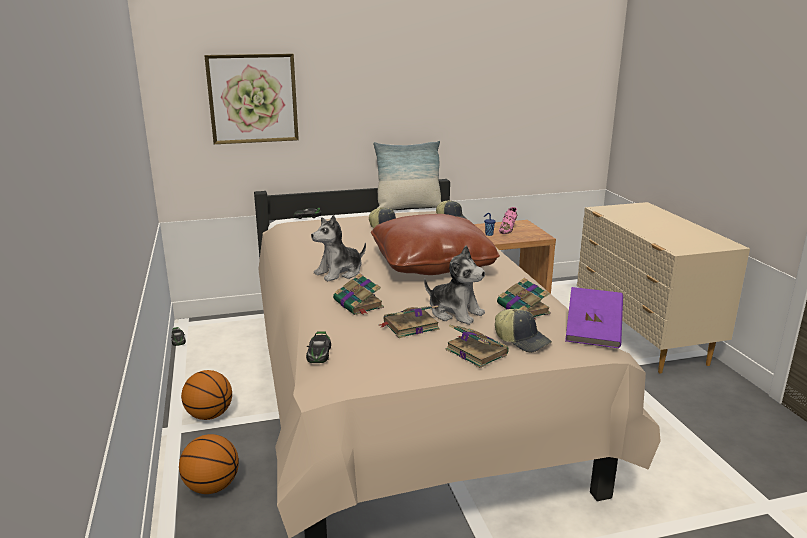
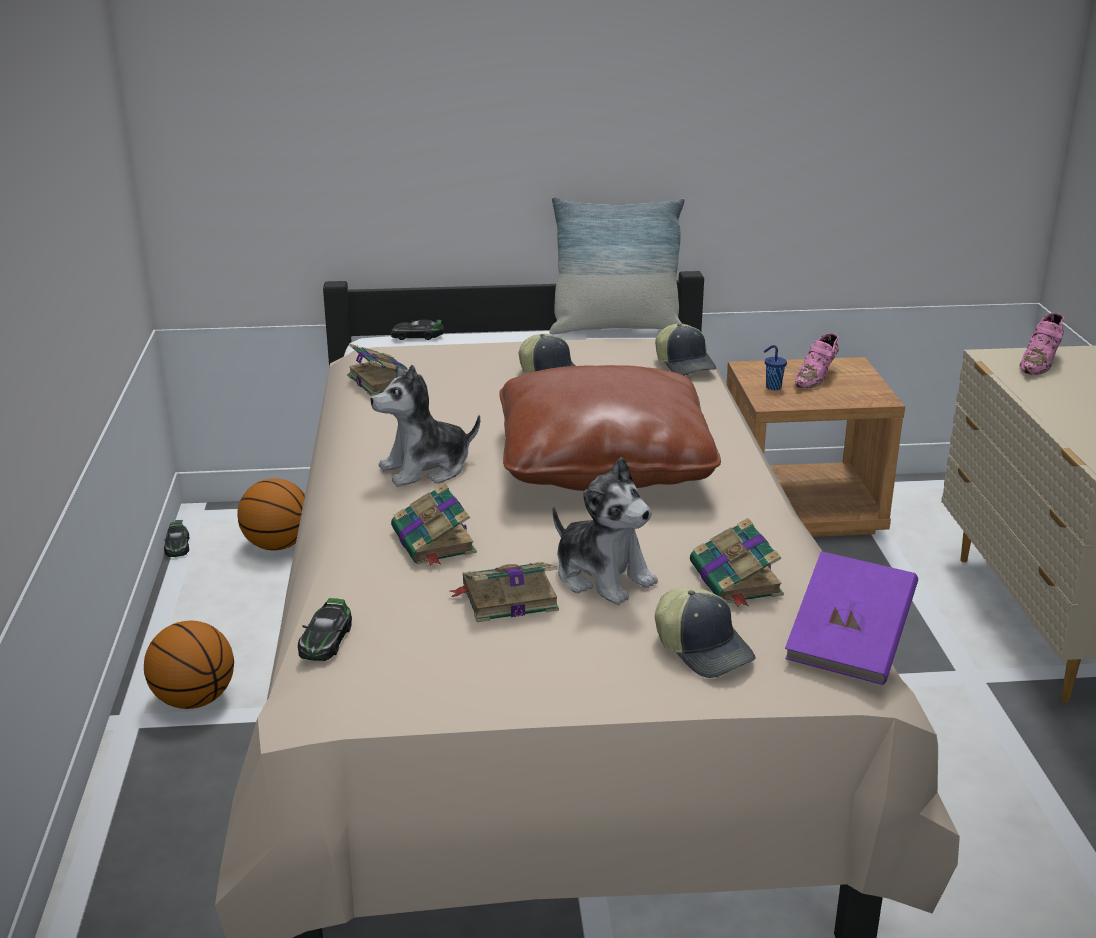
camera: 10 degrees right, 5 degrees up
basketball [179,434,239,494] -> basketball moved to [237,478,305,550]
picture [204,53,299,144] -> none
book [446,324,509,368] -> book moved to [347,344,408,396]
none -> pink shoe [1019,312,1065,375]

